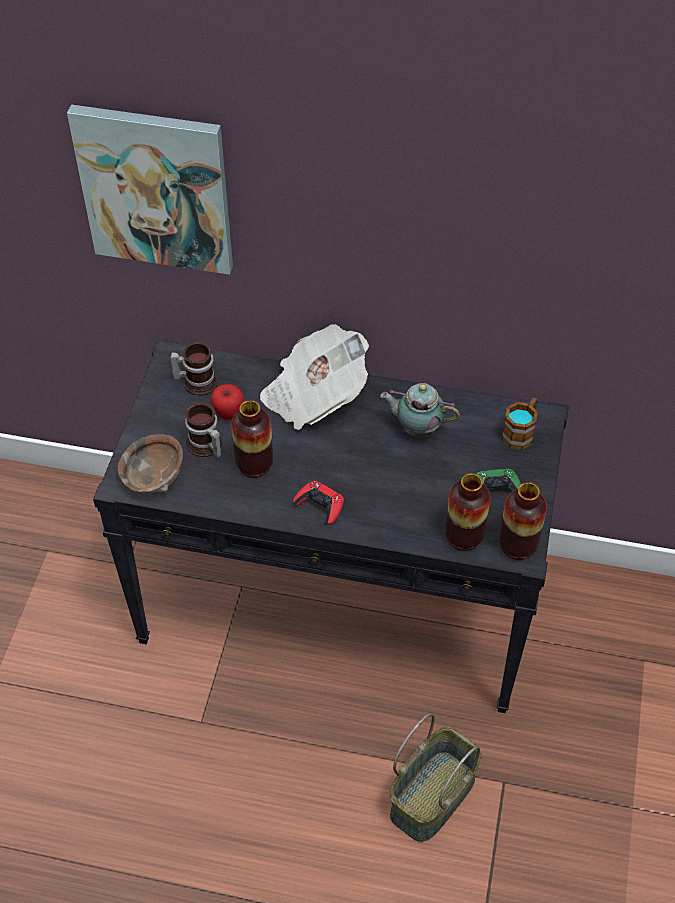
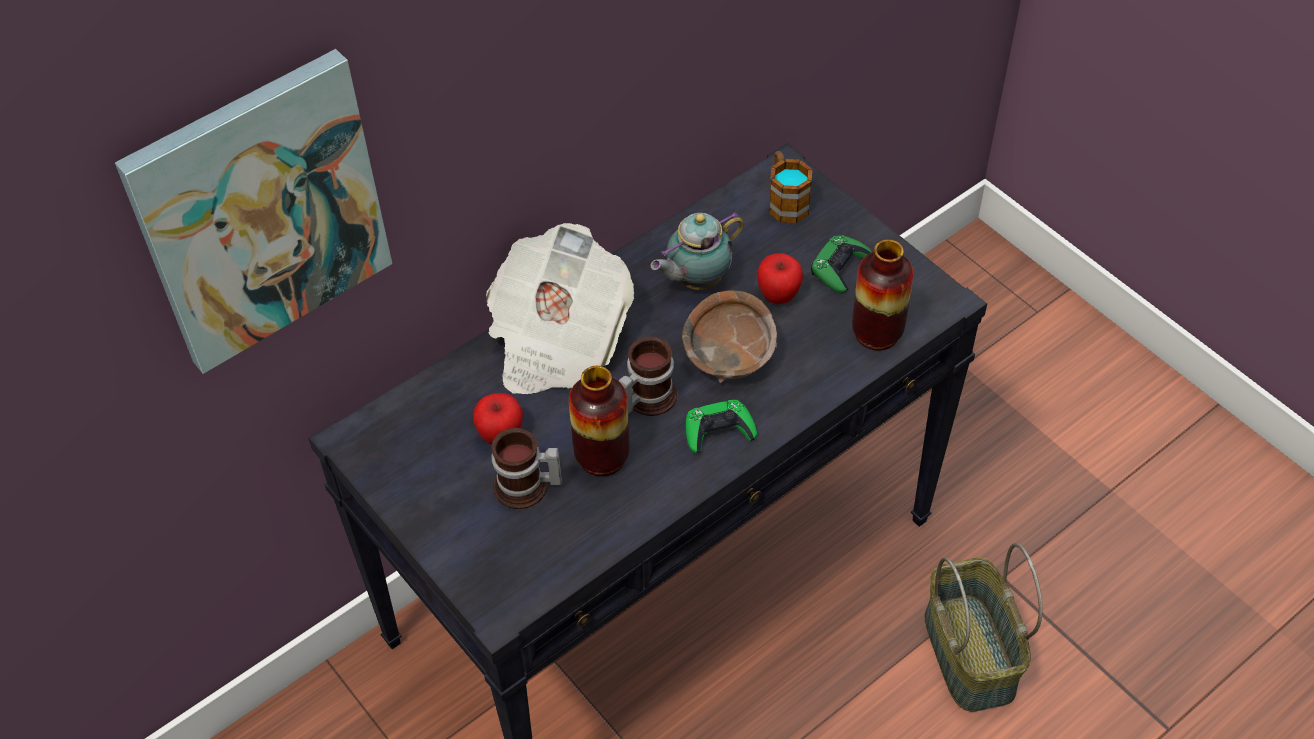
camera: 50 degrees left, 0 degrees up
brown bowl [118,434,183,495] -> brown bowl moved to [682,291,777,383]
mug [170,341,218,396] -> mug moved to [619,337,677,416]
red game controller [293,481,344,525] -> green game controller [686,399,757,454]
vase [499,482,547,560] -> none
none -> apple [757,253,803,304]

